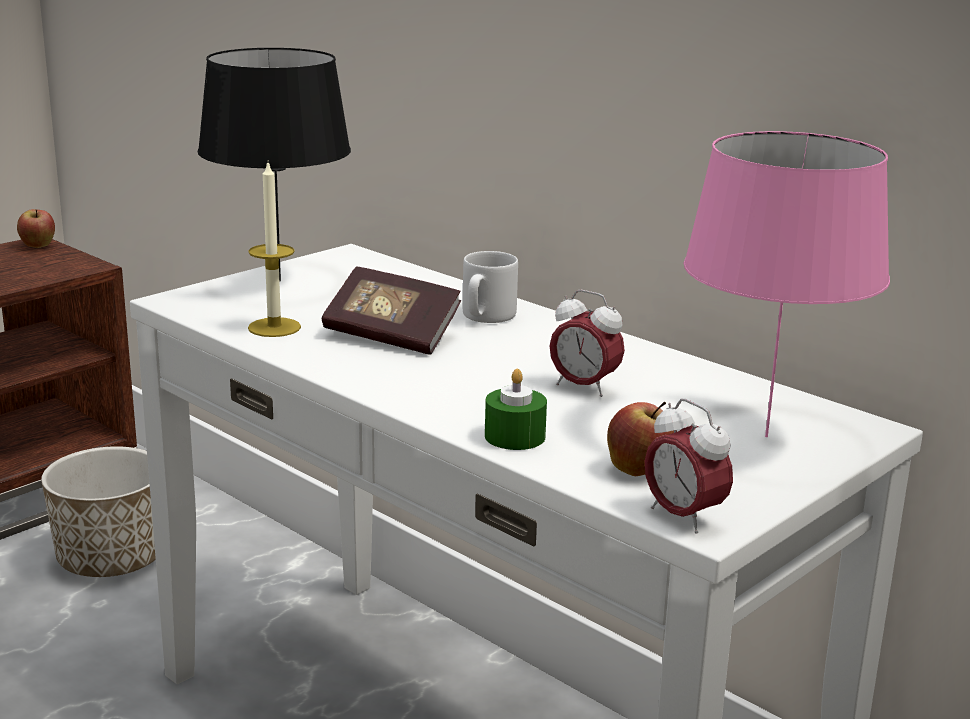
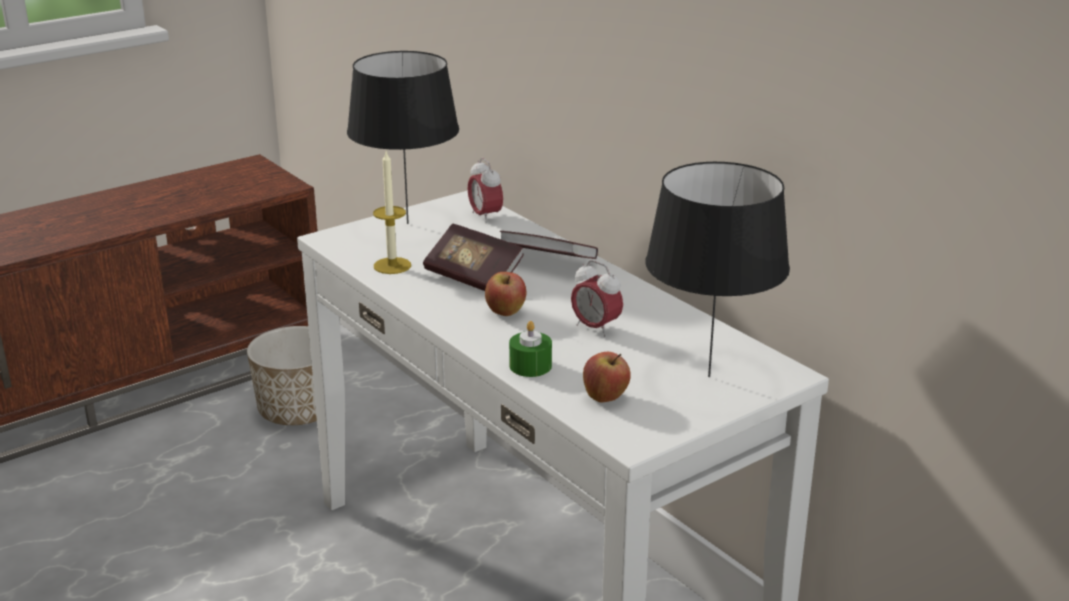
camera: 10 degrees right, 5 degrees up
apple [17,209,55,248] -> apple moved to [485,272,527,316]
grey mug [463,251,518,323] -> book [500,231,598,259]
alarm clock [645,399,733,534] -> alarm clock moved to [468,158,503,224]
pink table lamp [684,131,890,437] -> black table lamp [646,162,790,377]

